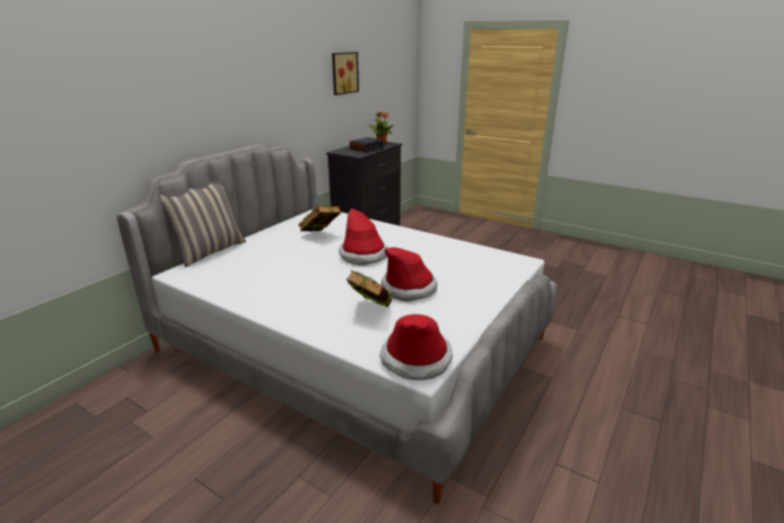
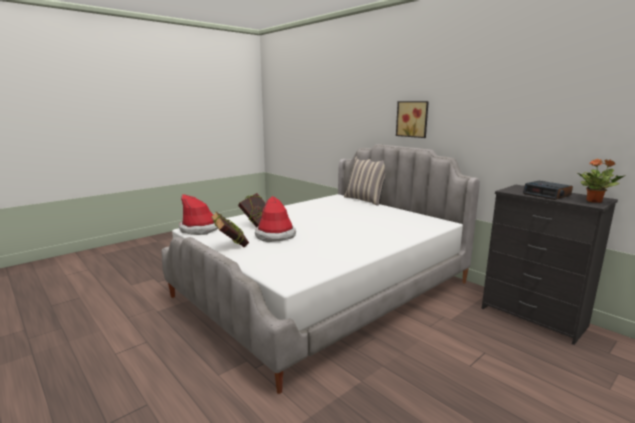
camera: 105 degrees right, 10 degrees down
book [298,205,341,232] -> book moved to [211,212,249,247]
picture [332,52,359,95] -> picture moved to [396,101,429,138]
hat [339,208,388,266] -> none

